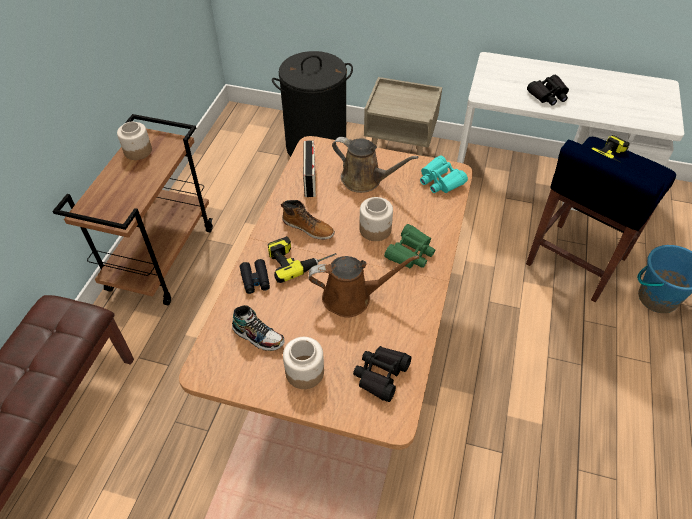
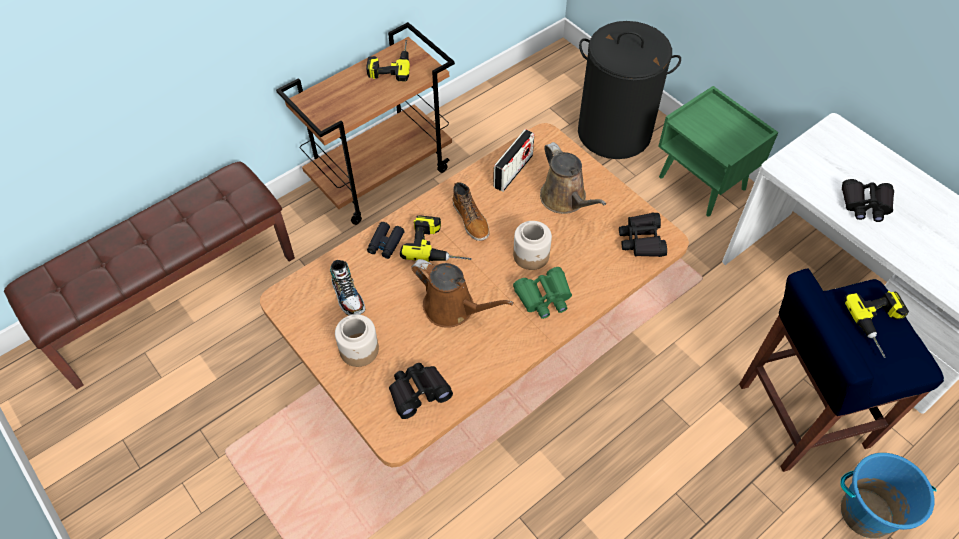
camera: 35 degrees right, 5 degrees up
jar [117,122,152,160] -> power drill [366,40,410,81]
beige nightstand [364,77,442,156] -> green nightstand [658,86,778,217]
turquoise binoculars [420,155,468,193] -> black binoculars [619,213,667,257]

